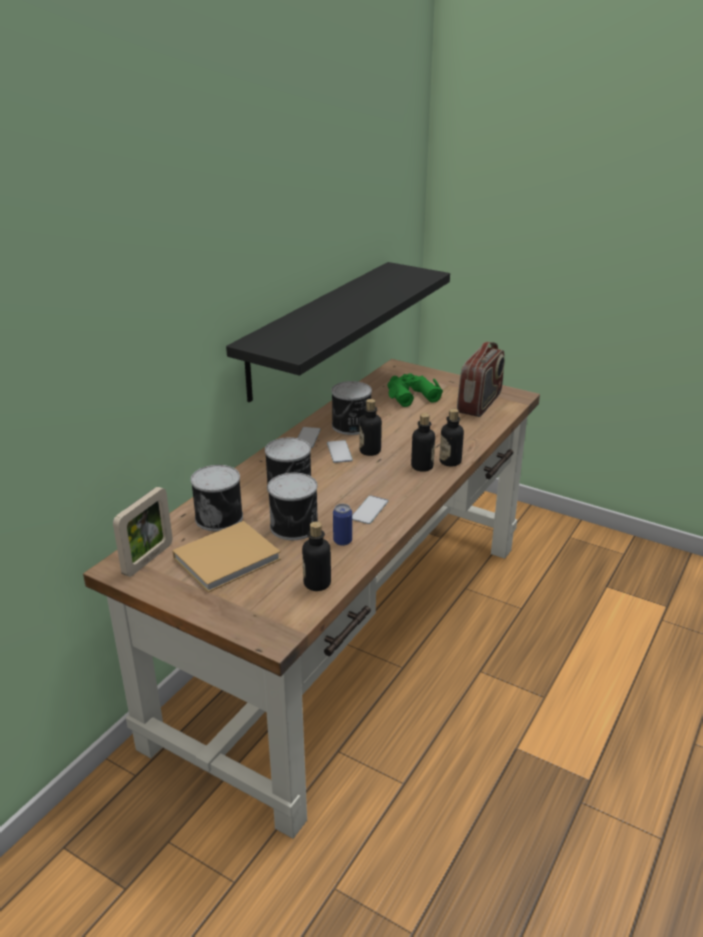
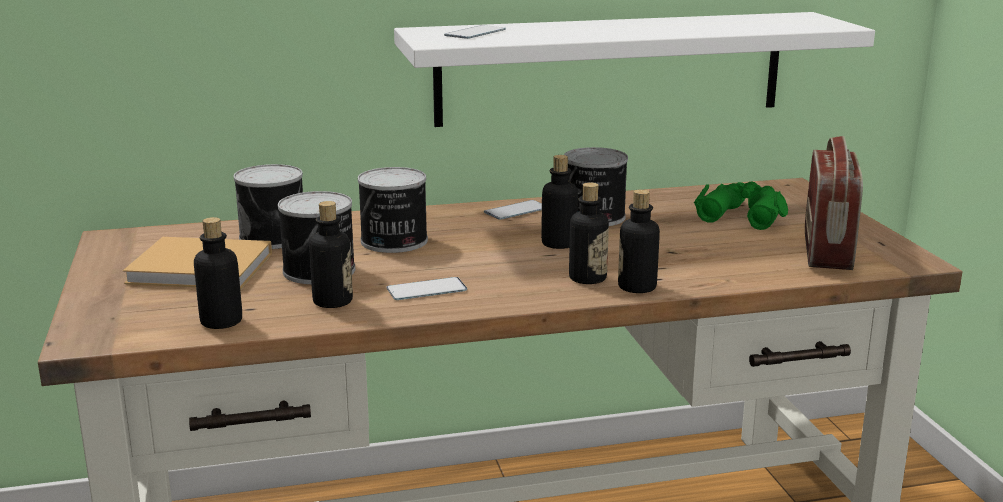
camera: 45 degrees right, 10 degrees down
picture frame [113,487,173,577] -> none
black shelf [226,262,450,402] -> white shelf [394,12,875,127]
phone [327,440,353,463] -> phone moved to [444,25,506,39]
can [333,504,352,546] -> bottle [309,201,353,308]
radio [457,342,505,417] -> radio turned 60 degrees counterclockwise [805,136,863,270]

